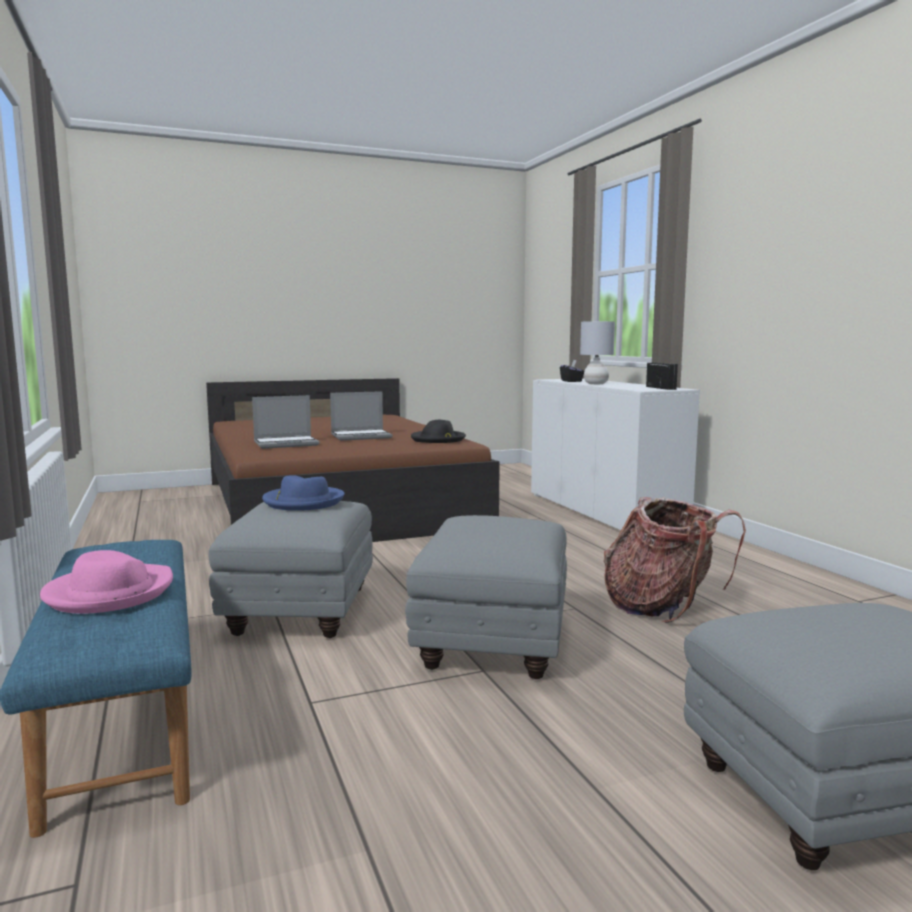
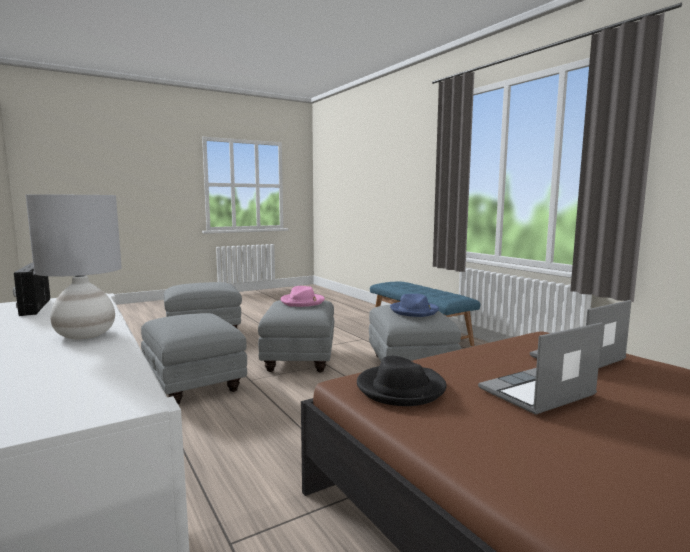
camera: 170 degrees right, 0 degrees up
pink hat [40,550,173,614] -> pink hat moved to [281,286,325,307]
black tissue box [560,360,584,382] -> none
backpack [603,497,746,623] -> grey ottoman [141,313,247,404]

